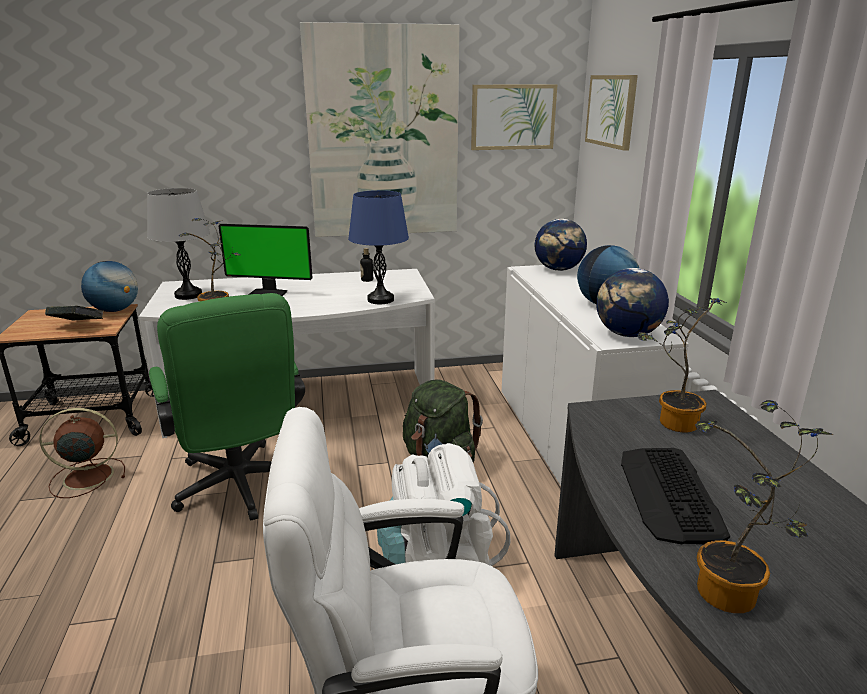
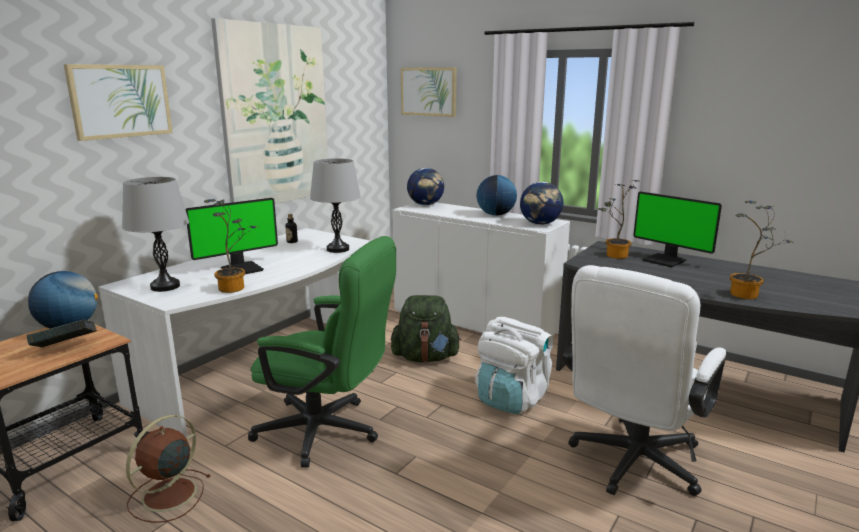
camera: 45 degrees left, 5 degrees down
blue table lamp [348,190,409,304] -> grey table lamp [310,158,361,253]
picture [471,84,557,150] -> picture moved to [64,64,173,141]
keyboard [621,448,730,544] -> none
none -> monitor [633,191,722,268]

